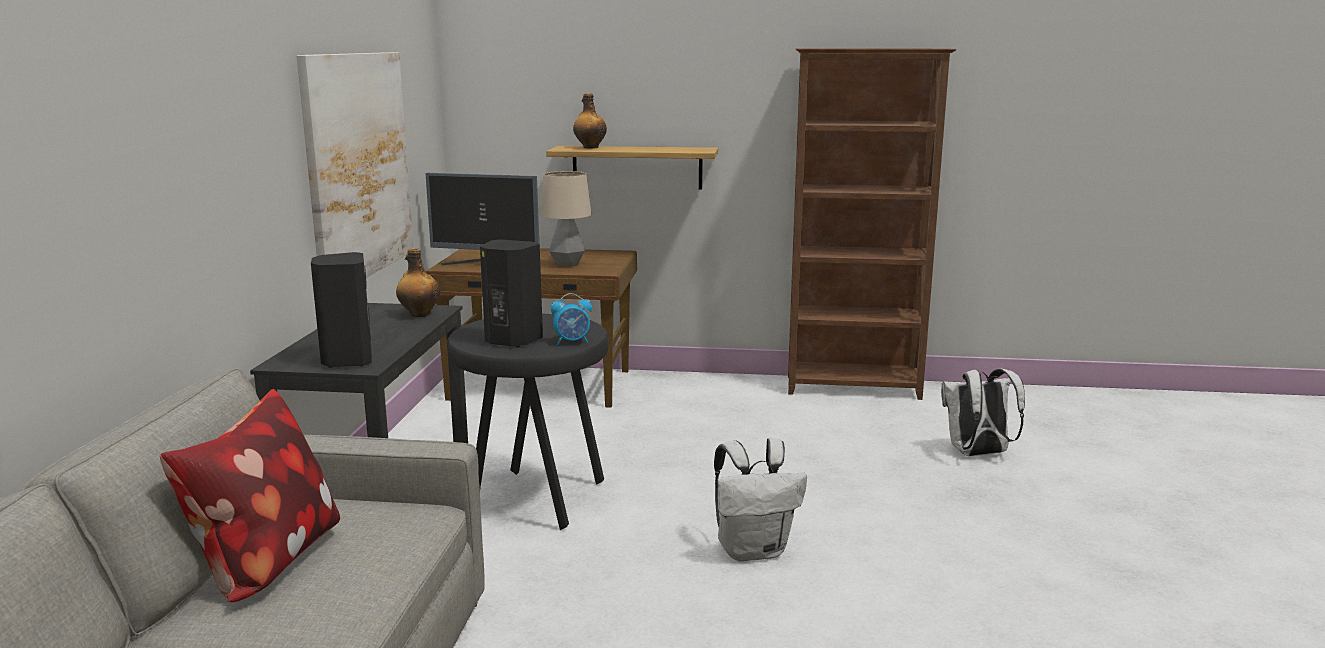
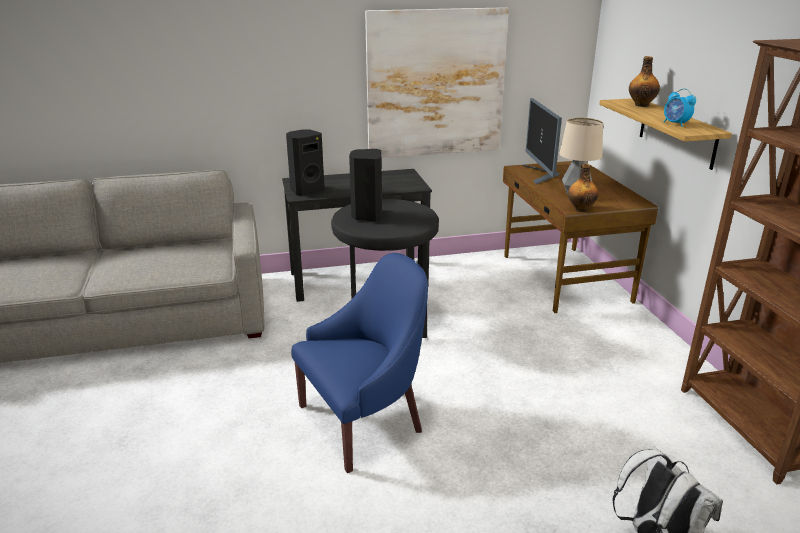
camera: 70 degrees right, 10 degrees up
pillow [160,389,340,602] -> none
bottle [396,248,440,317] -> bottle moved to [568,163,598,212]
alarm clock [551,293,592,345] -> alarm clock moved to [664,88,696,127]
white backpack [714,438,807,562] -> blue armchair [291,253,428,473]

